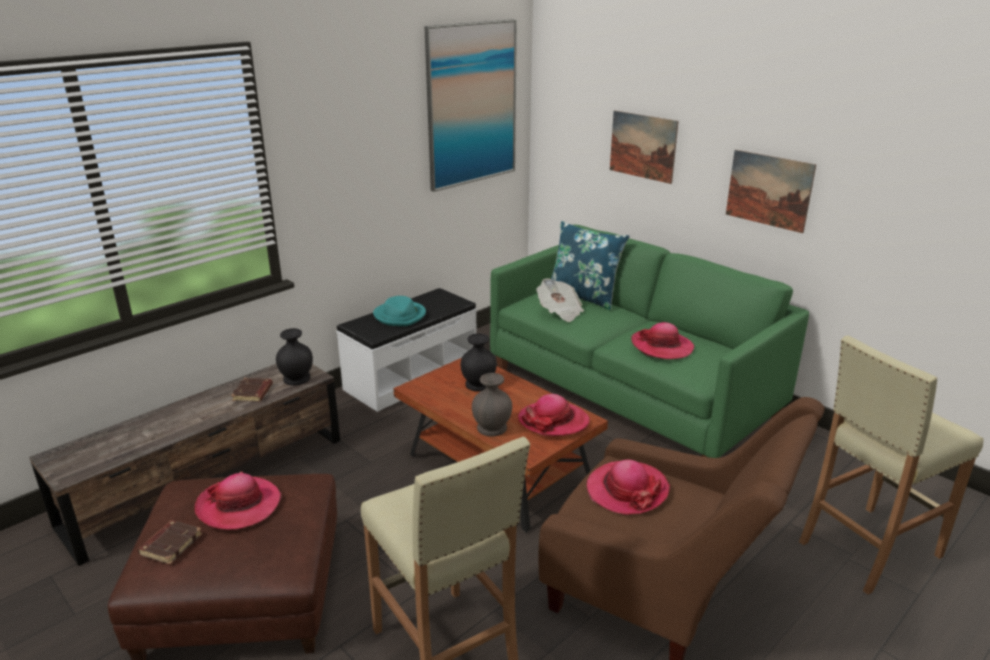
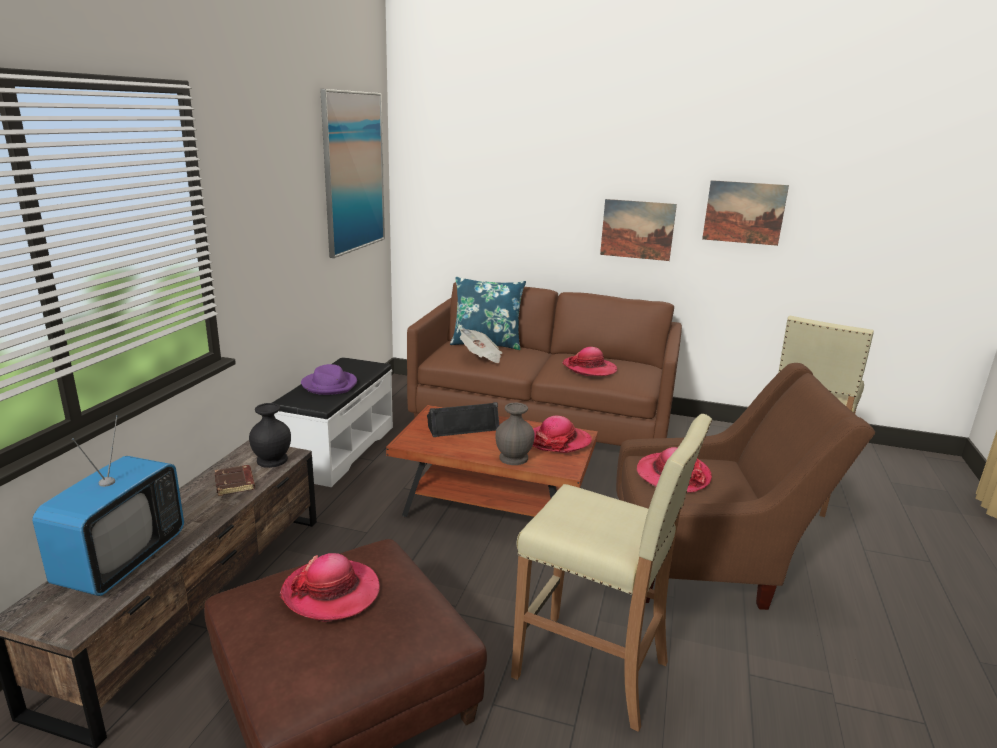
camera: 30 degrees left, 5 degrees down
brown book [138,520,202,565] -> none
turquoise hat [373,296,426,326] -> purple hat [301,364,357,395]
black vase [461,333,497,392] -> black speaker [427,402,499,437]
green sofa [490,225,809,458] -> brown sofa [407,282,682,446]
picture [610,110,679,184] -> picture moved to [702,180,789,246]
none -> television [32,415,184,596]

